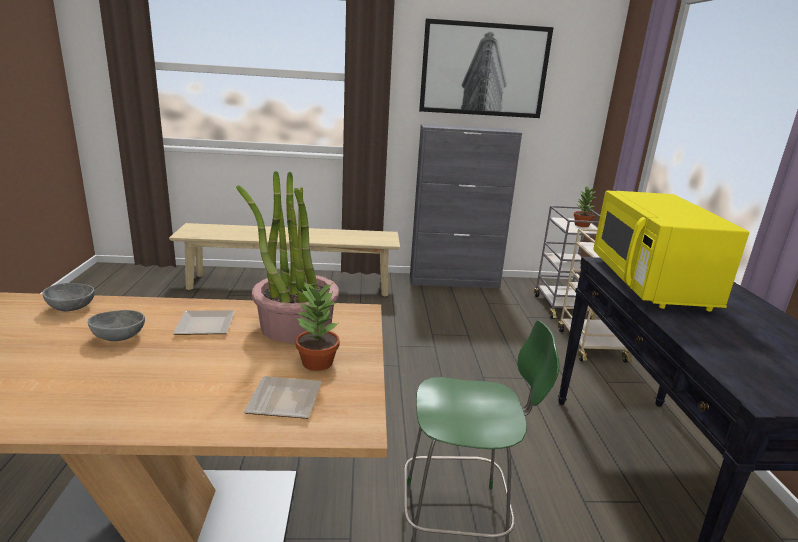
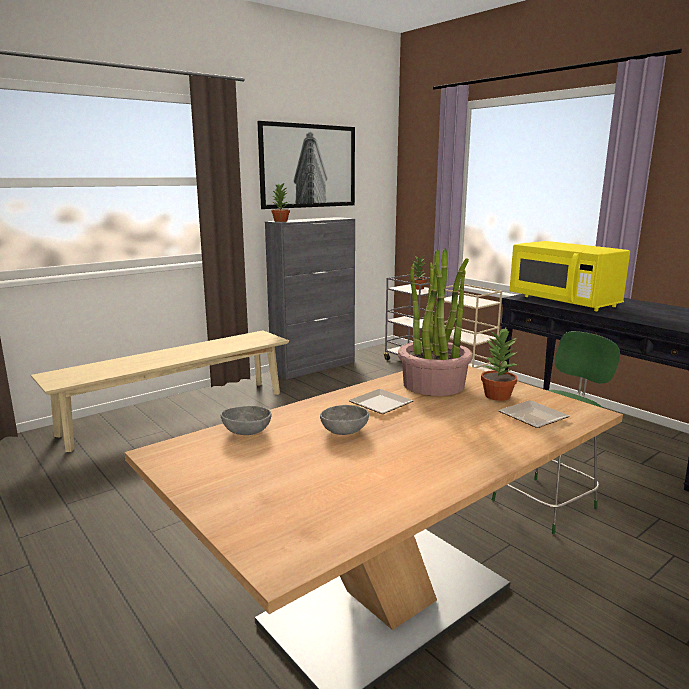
camera: 35 degrees left, 5 degrees down
none -> potted plant [271,183,290,222]

